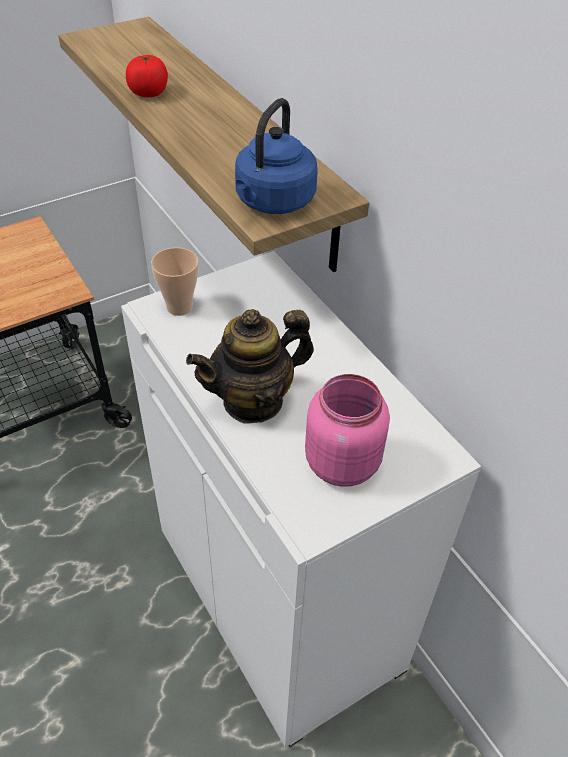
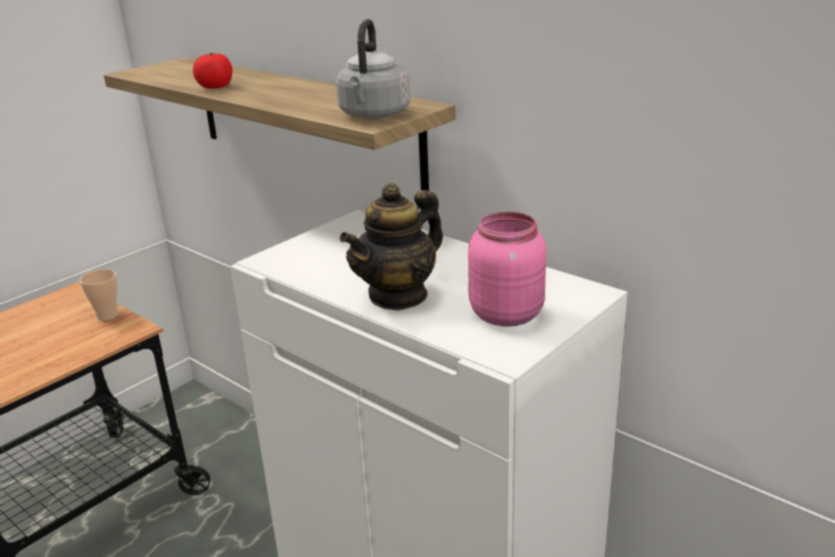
camera: 15 degrees left, 20 degrees down
cup [151,247,199,316] -> cup moved to [79,269,118,321]
blue kettle [235,98,318,214] -> grey kettle [336,19,411,119]

